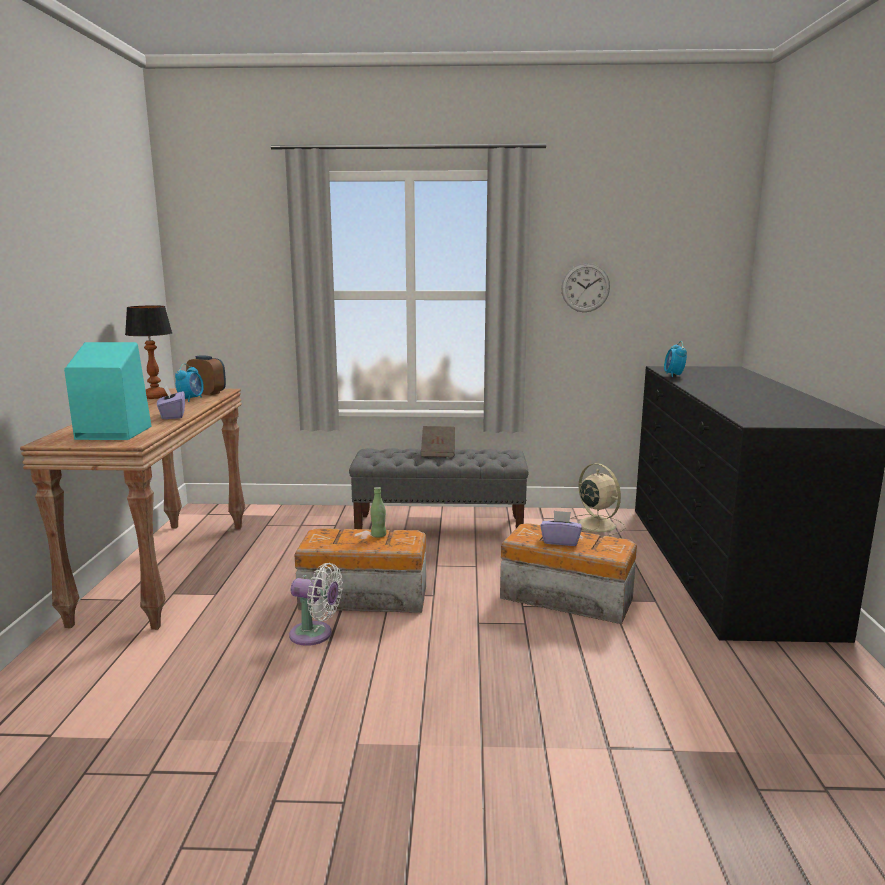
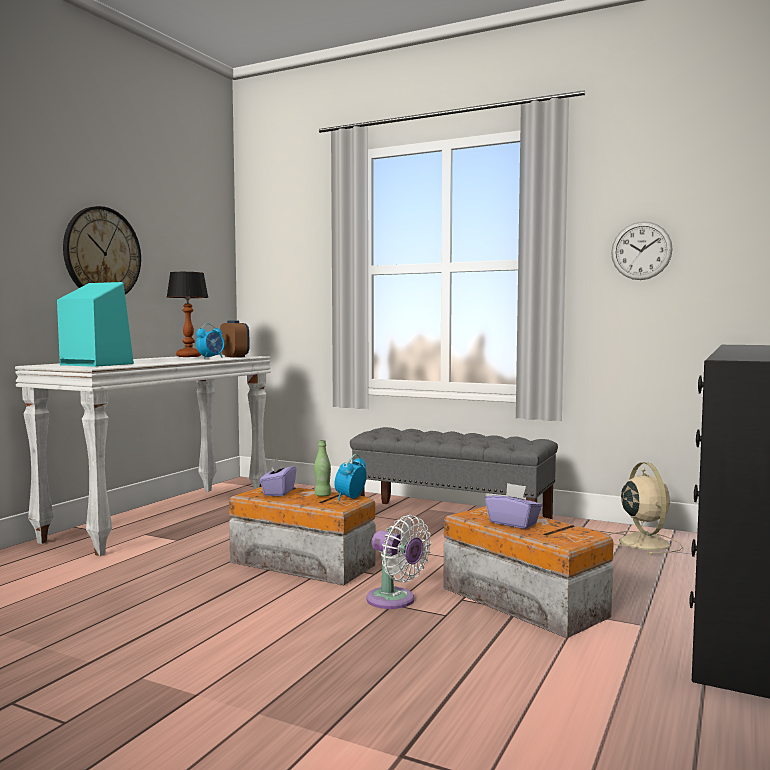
camera: 25 degrees right, 10 degrees down
brown console table [20,388,245,630] -> white console table [15,355,271,556]
purple tissue box [157,386,185,419] -> purple tissue box moved to [260,459,296,496]
white fan [289,563,343,646] -> white fan moved to [366,515,431,609]
brown book [421,426,455,457] -> none
alarm clock [664,341,687,377] -> alarm clock moved to [334,454,367,501]
none -> wall clock [63,206,141,295]

